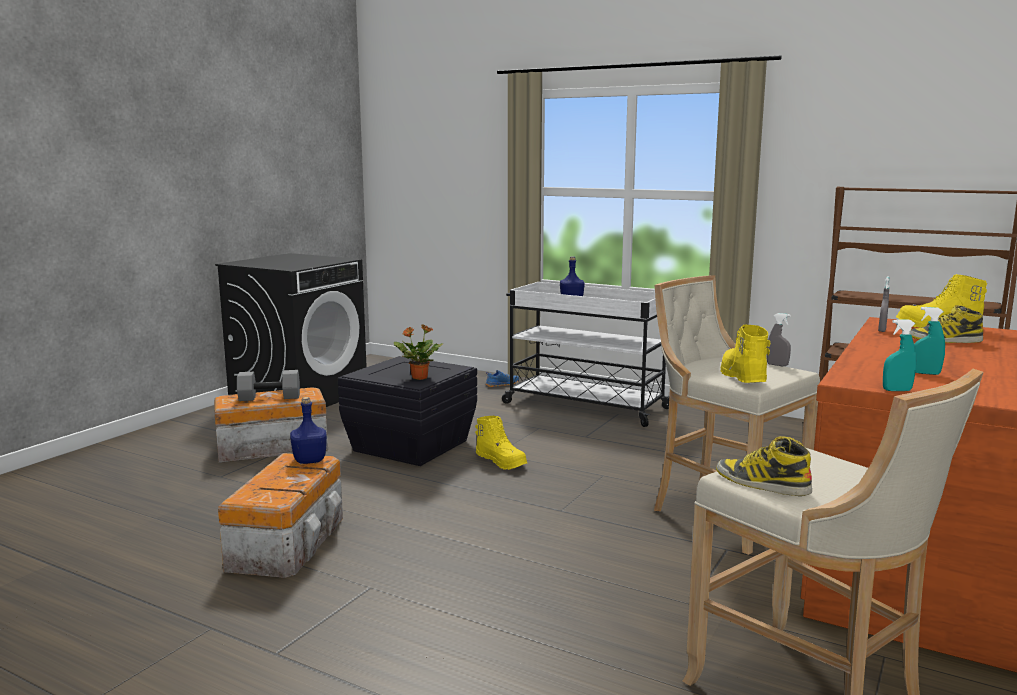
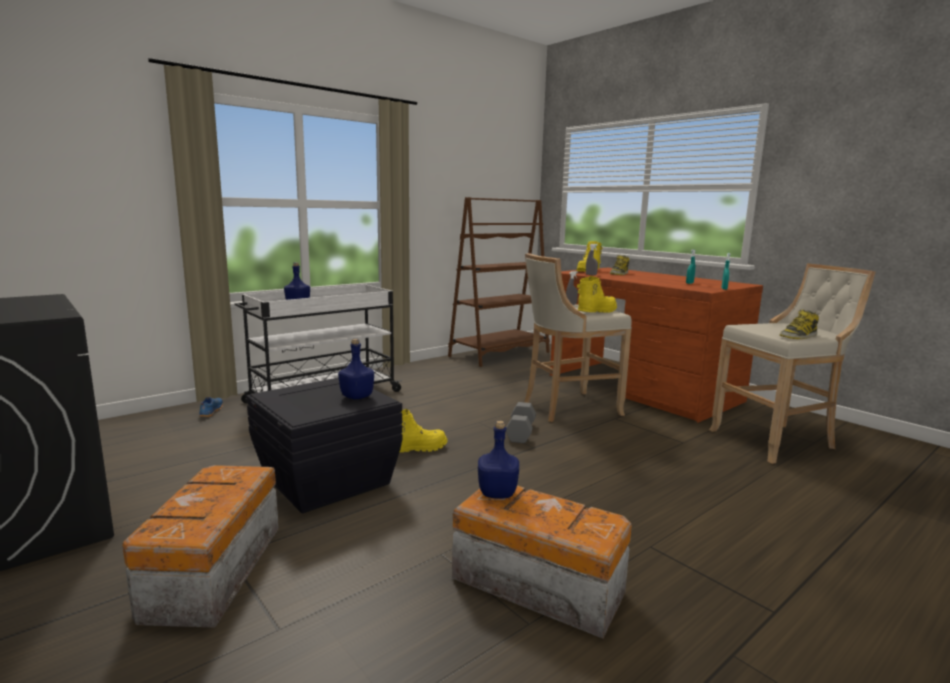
camera: 70 degrees left, 0 degrees up
grey dumbbell [237,370,300,401] -> grey dumbbell moved to [506,402,536,443]
potted plant [394,324,443,380] -> blue bottle [338,339,374,399]
yellow boot [720,325,770,383] -> yellow boot turned 120 degrees clockwise [577,276,617,313]

